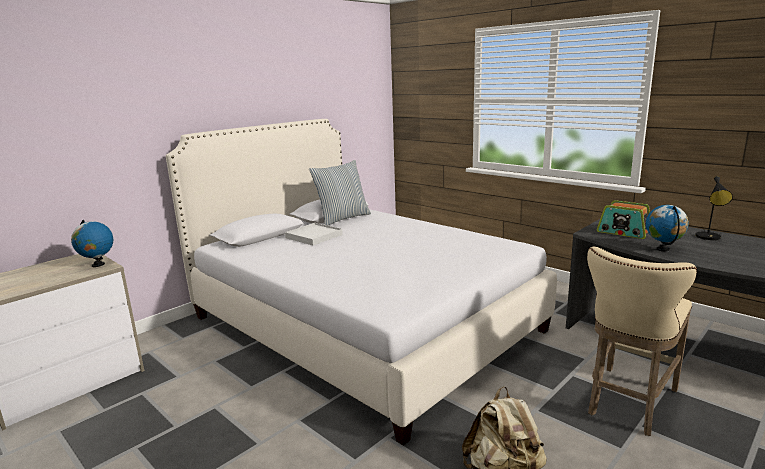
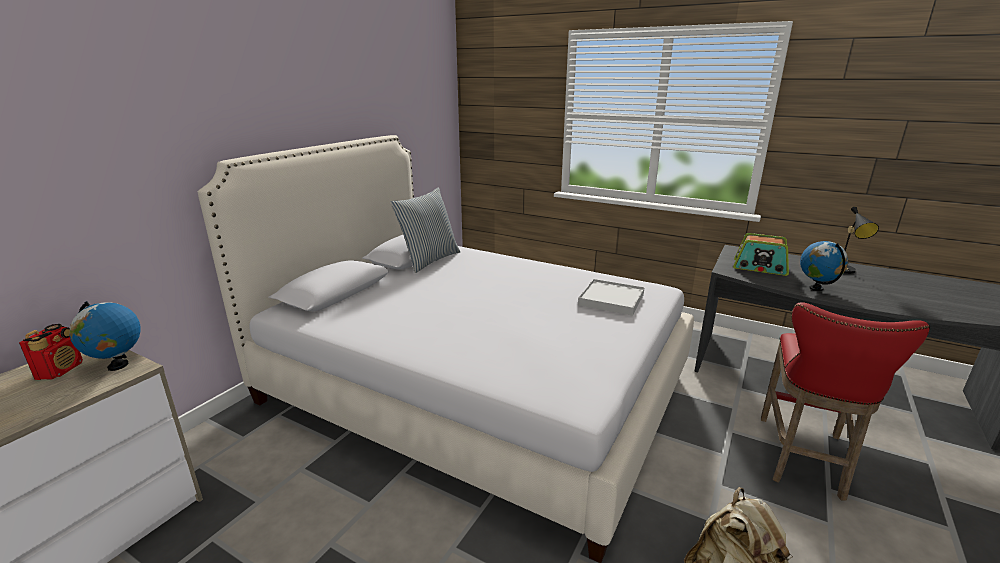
camera: 15 degrees left, 5 degrees up
white tray [285,223,343,245] -> white tray moved to [578,279,645,316]
beige stool [587,247,697,436] -> red stool [761,302,930,501]
none -> radio [19,324,83,380]

